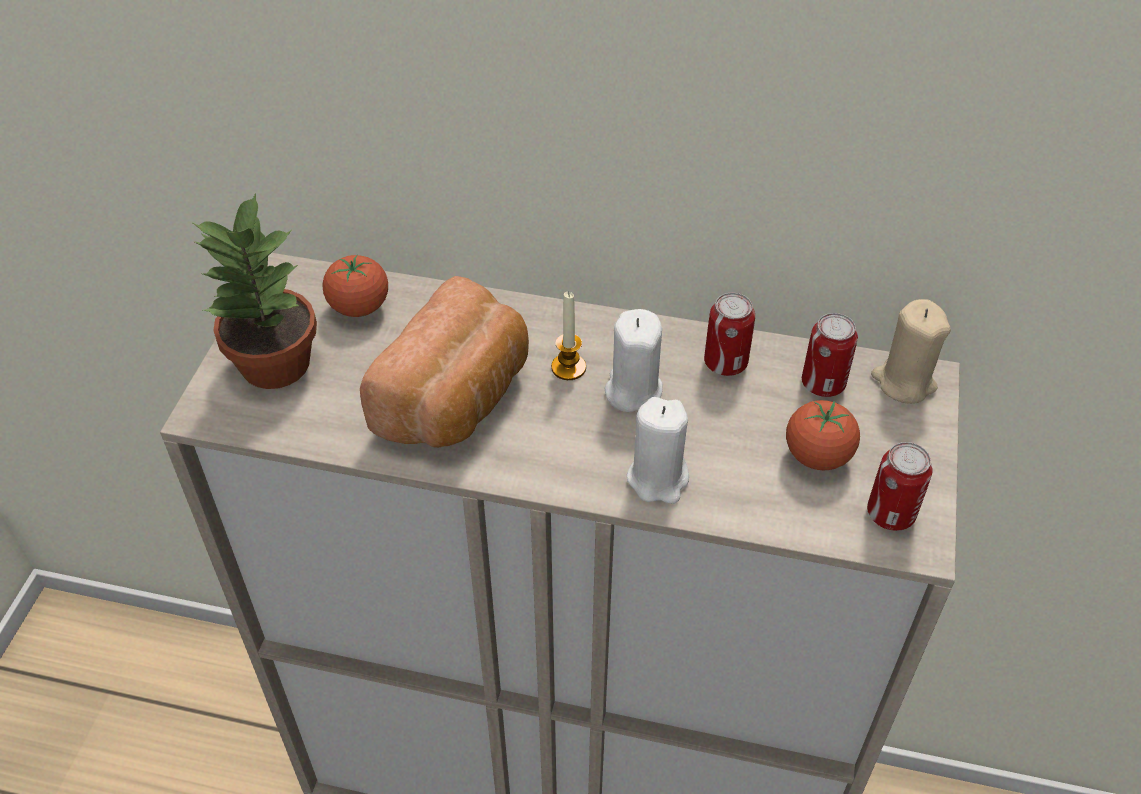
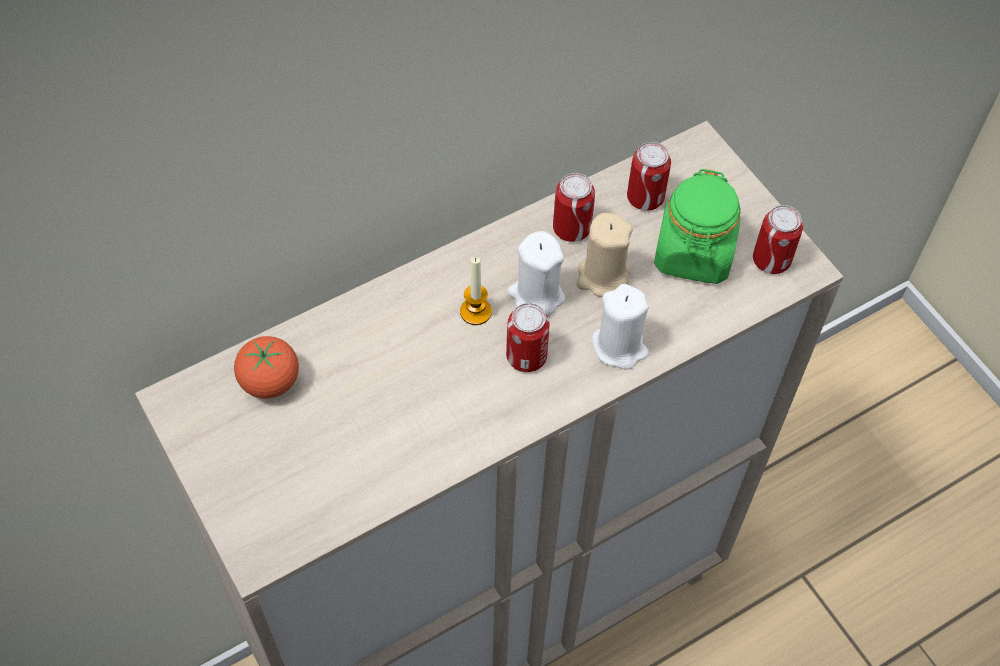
camera: 45 degrees left, 10 degrees up
potted plant [193,193,317,389] -> none
bread [360,276,529,448] -> none
tomato [786,400,860,470] -> green jar [654,169,741,284]
beige candle [871,299,951,404] -> beige candle moved to [576,213,633,297]
none -> can [506,303,549,372]

